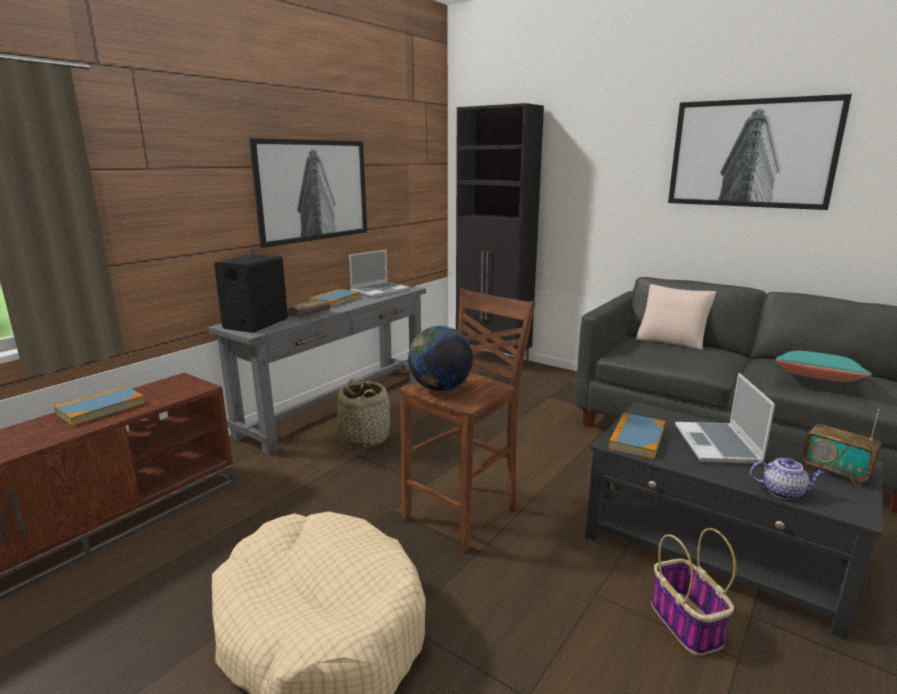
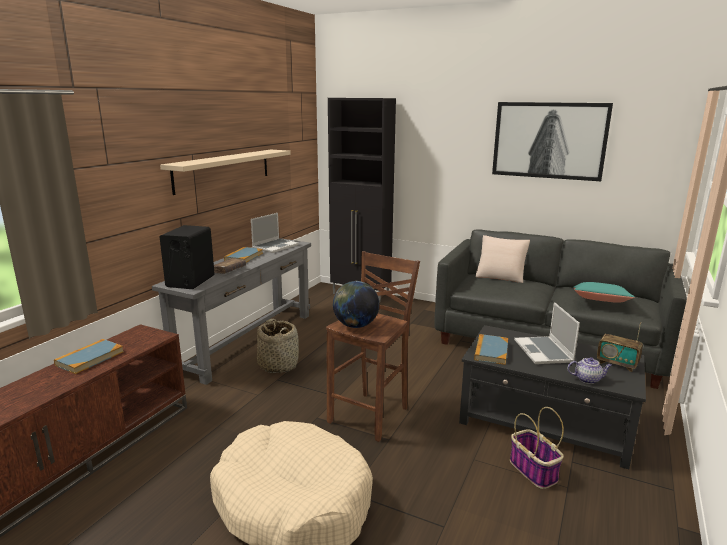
camera: 10 degrees left, 0 degrees up
picture [249,138,367,248] -> beige shelf [160,150,291,195]

